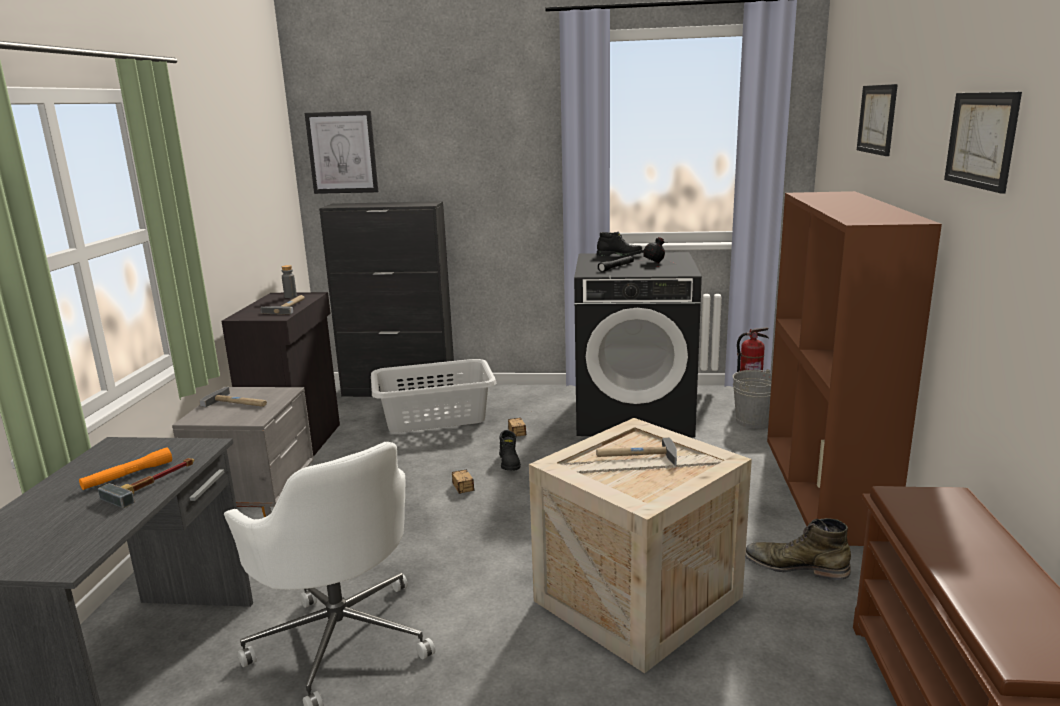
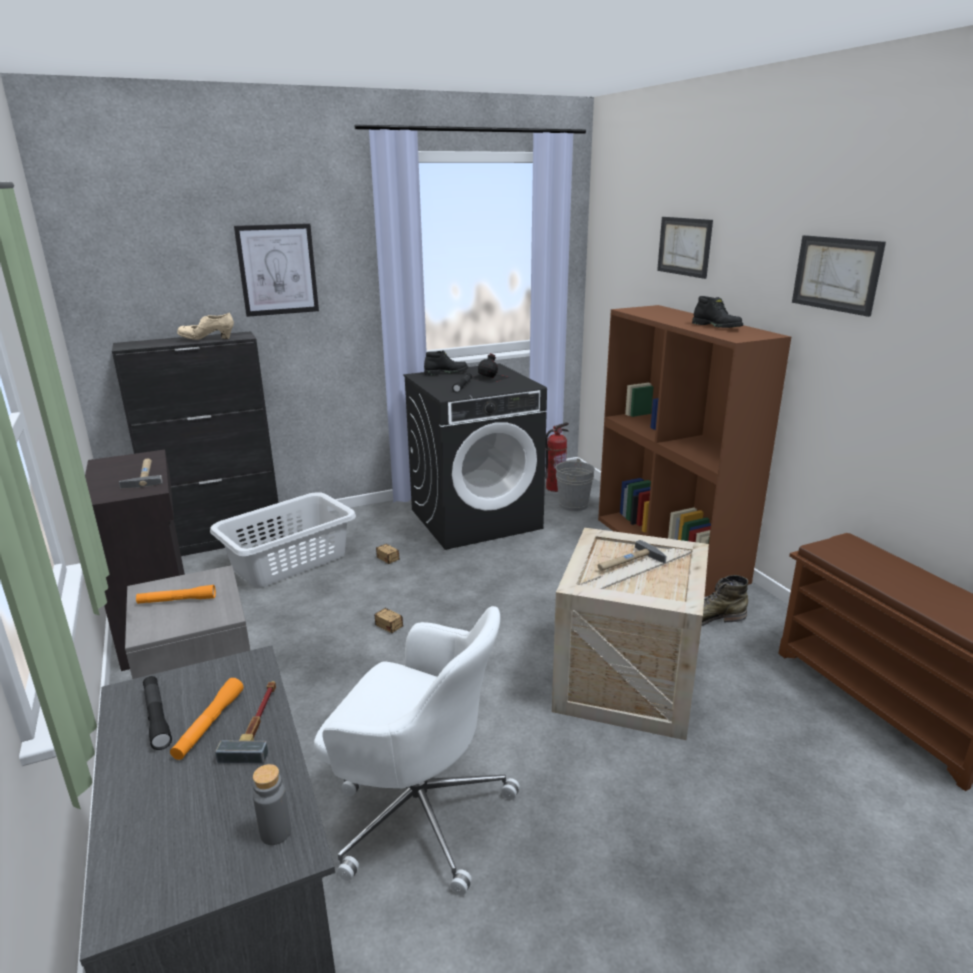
camera: 30 degrees left, 5 degrees up
hammer [199,387,267,407] -> orange flashlight [136,585,216,604]
grey bottle [282,265,297,298] -> grey bottle moved to [253,764,291,845]
picture [305,111,378,194] -> picture moved to [234,223,319,317]
black boot [499,430,521,470] -> black boot moved to [692,296,743,328]
none -> black flashlight [143,676,172,750]
none -> beige shoe [177,313,234,340]

